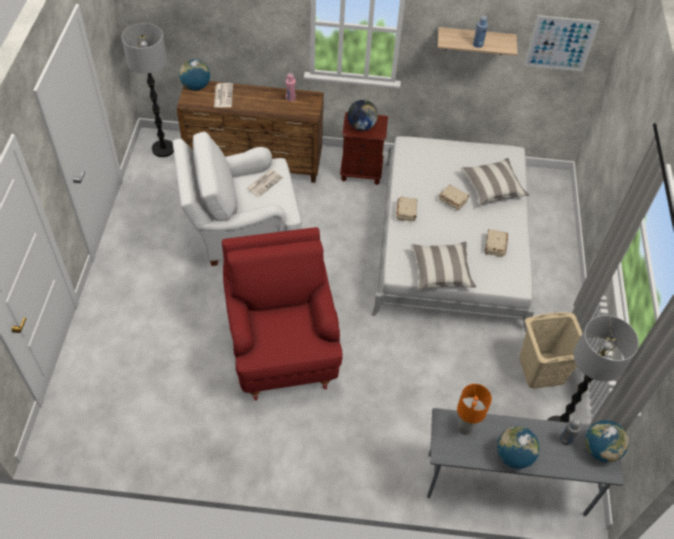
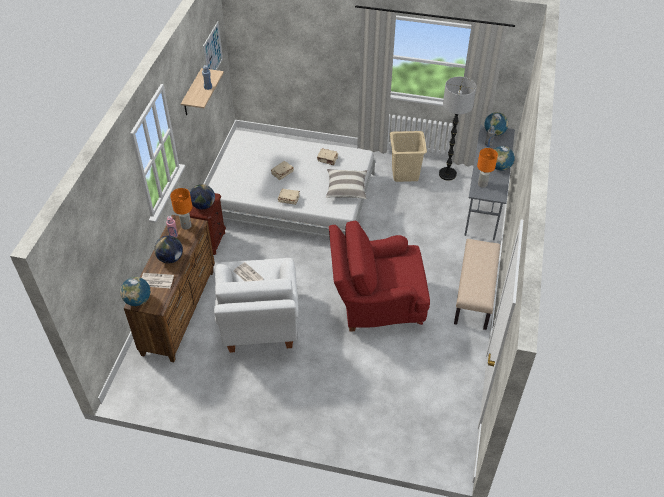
camera: 80 degrees left, 5 degrees down
floor lamp [122,23,174,157] -> none
pillow [460,158,529,205] -> none
none -> globe [154,236,183,263]
none -> orange table lamp [170,188,192,230]
none -> beige bench [454,239,500,330]

